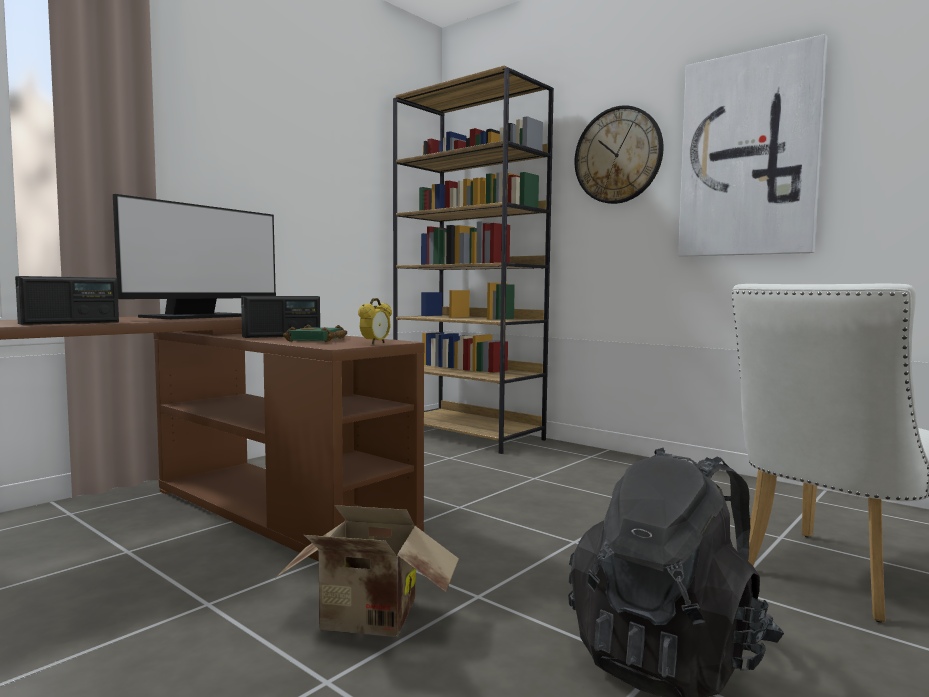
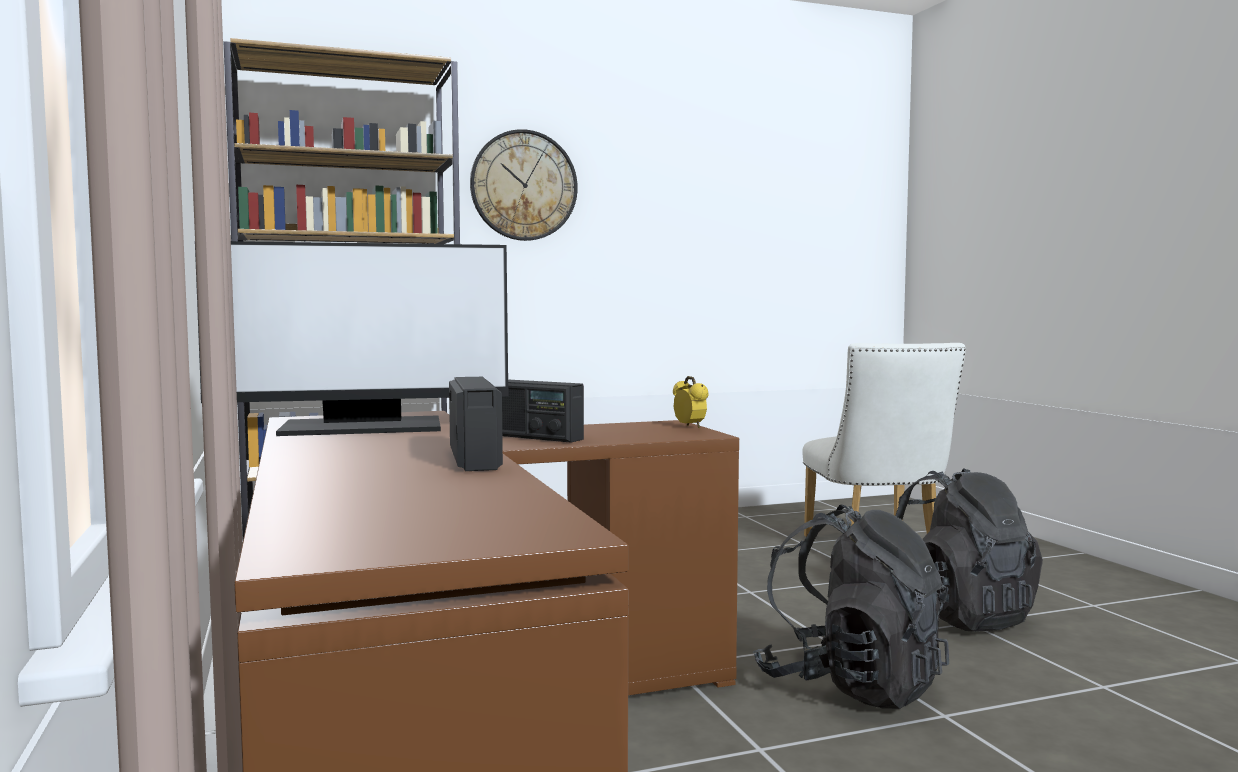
camera: 60 degrees left, 0 degrees up
monitor [113,194,276,319] -> monitor turned 105 degrees clockwise [195,241,508,436]
radio [241,296,320,338] -> radio turned 120 degrees clockwise [502,380,584,443]
cardboard box [276,505,459,637] -> black backpack [753,505,949,709]
green book [283,324,347,342] -> none
picture [678,34,828,257] -> none

